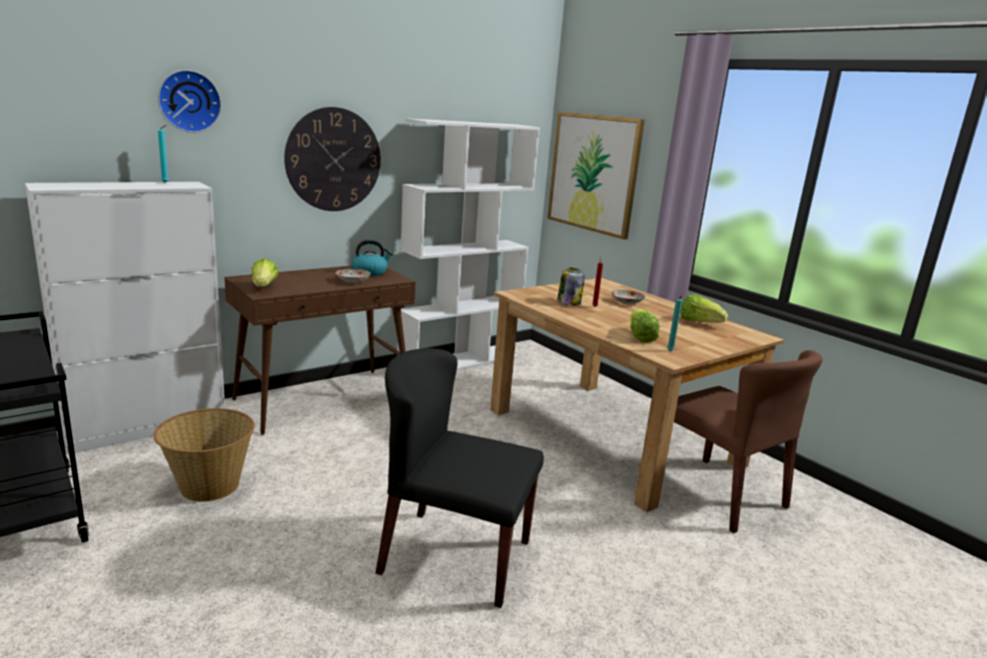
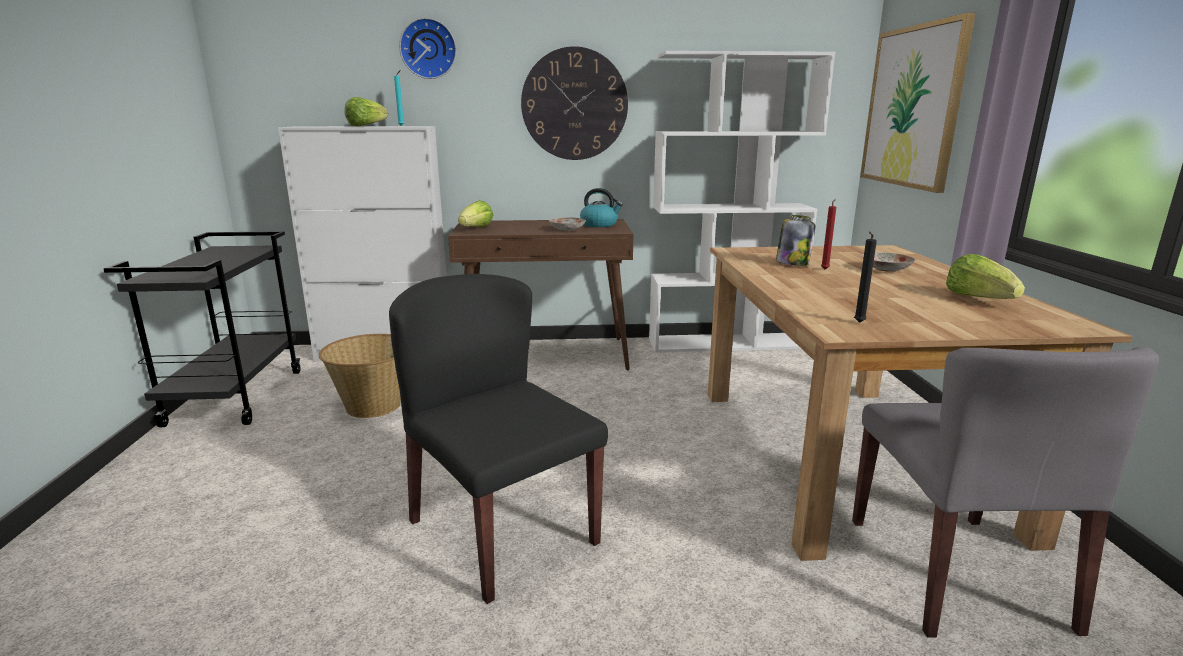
camera: 35 degrees right, 0 degrees up
lettuce [630,309,659,343] -> lettuce moved to [344,97,388,126]
turquoise candle [667,296,682,351] -> black candle [854,231,877,323]
brown chair [674,350,823,533] -> grey chair [852,347,1159,637]

